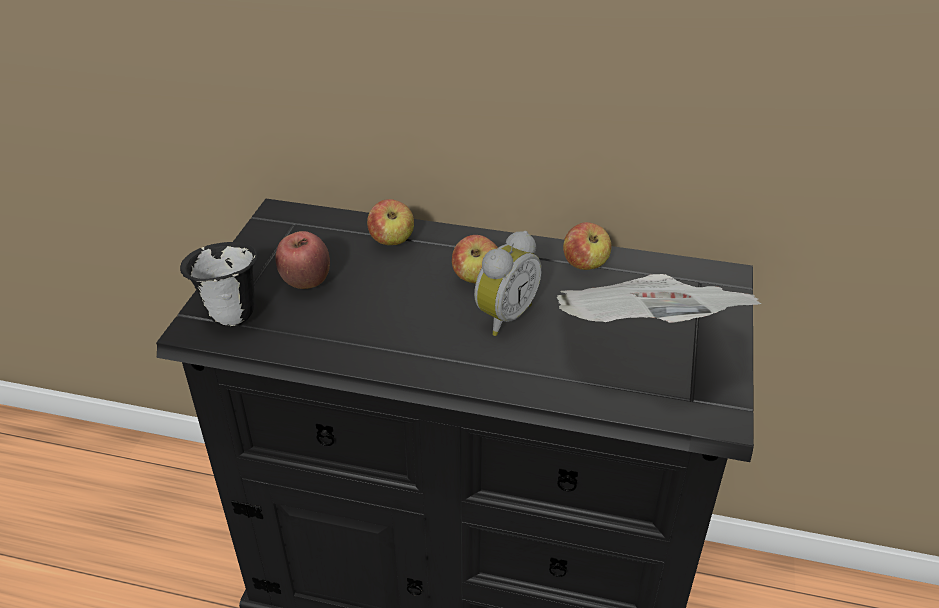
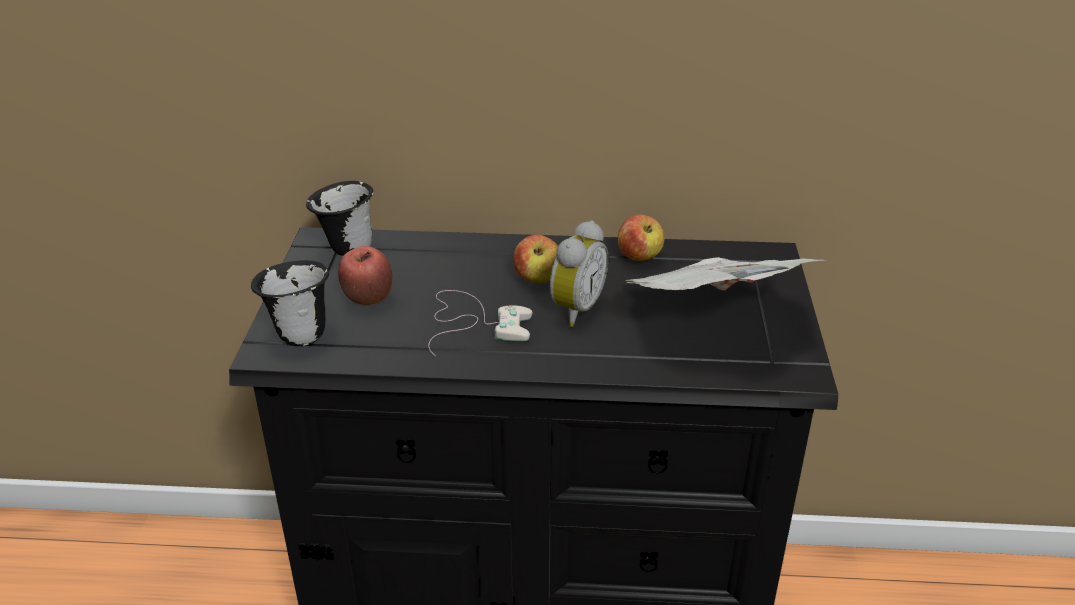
camera: 10 degrees left, 5 degrees down
apple [367,199,414,245] -> none
none -> black mug [306,181,374,256]
none -> white game controller [428,290,532,356]

